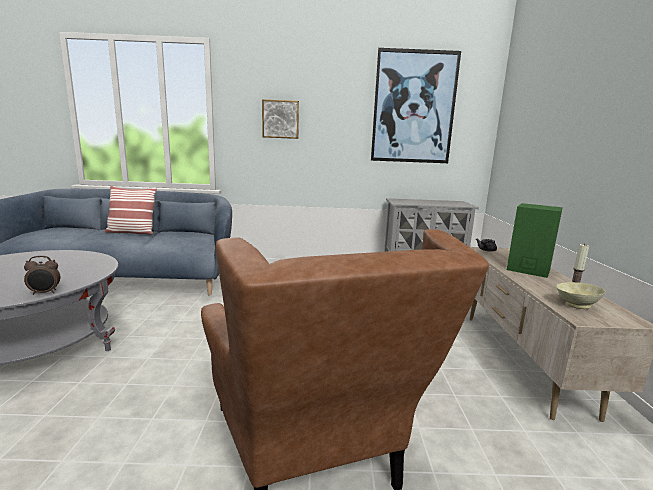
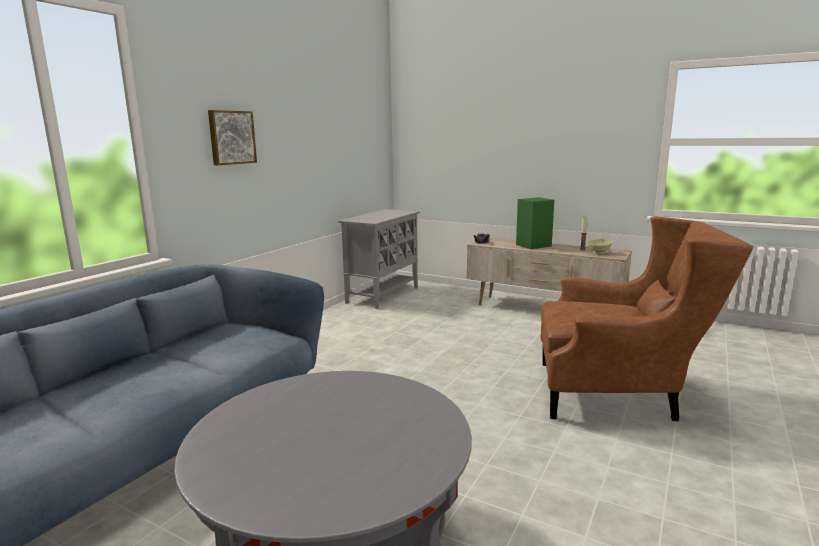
camera: 60 degrees left, 0 degrees up
alarm clock [24,256,60,295] -> none
pillow [105,186,157,235] -> none
picture [371,48,461,163] -> none

